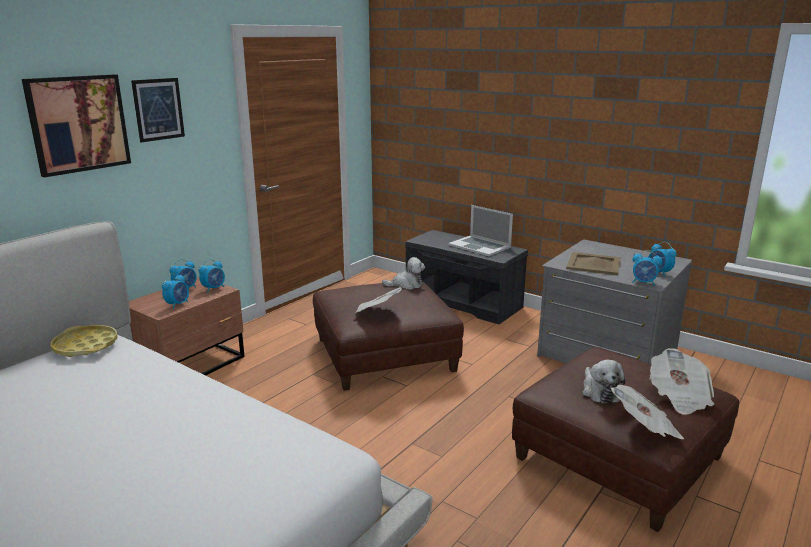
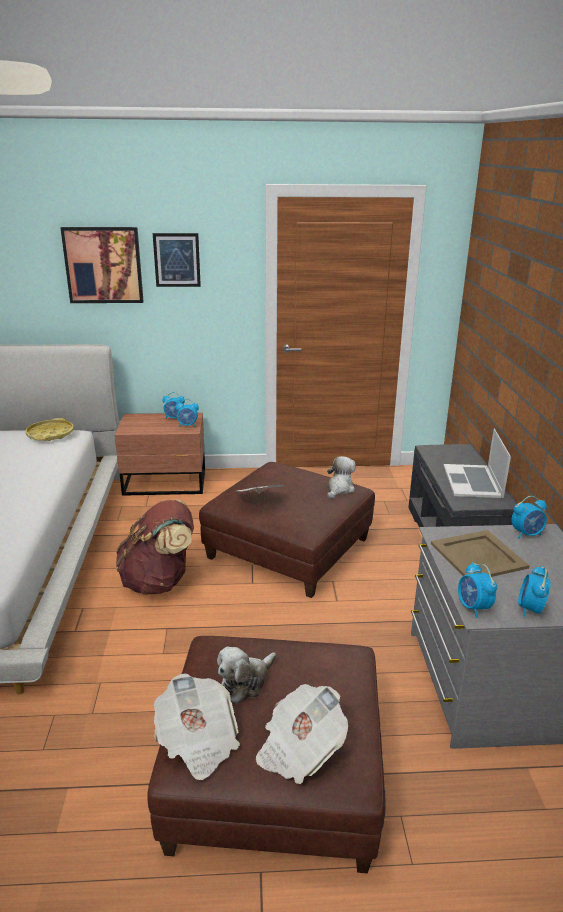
camera: 50 degrees right, 5 degrees up
alarm clock [162,273,189,309] -> alarm clock moved to [512,496,547,539]
plush toy [382,257,425,290] -> plush toy turned 105 degrees counterclockwise [327,456,356,499]
none -> brown backpack [116,500,194,595]

